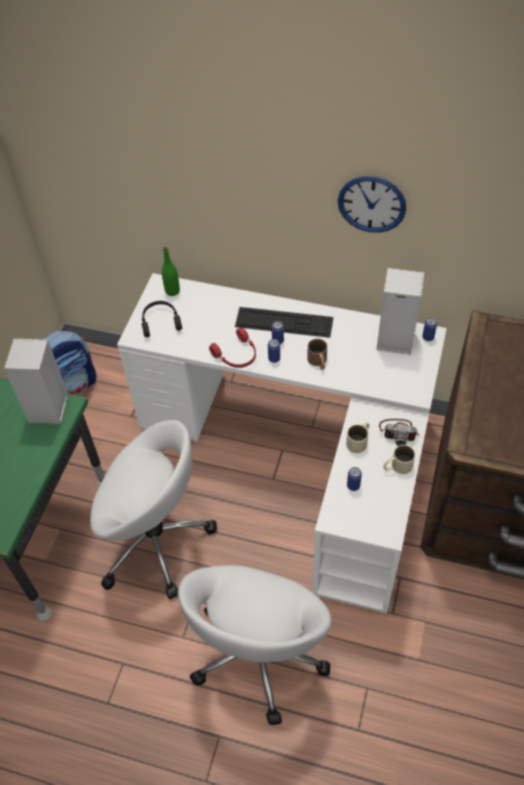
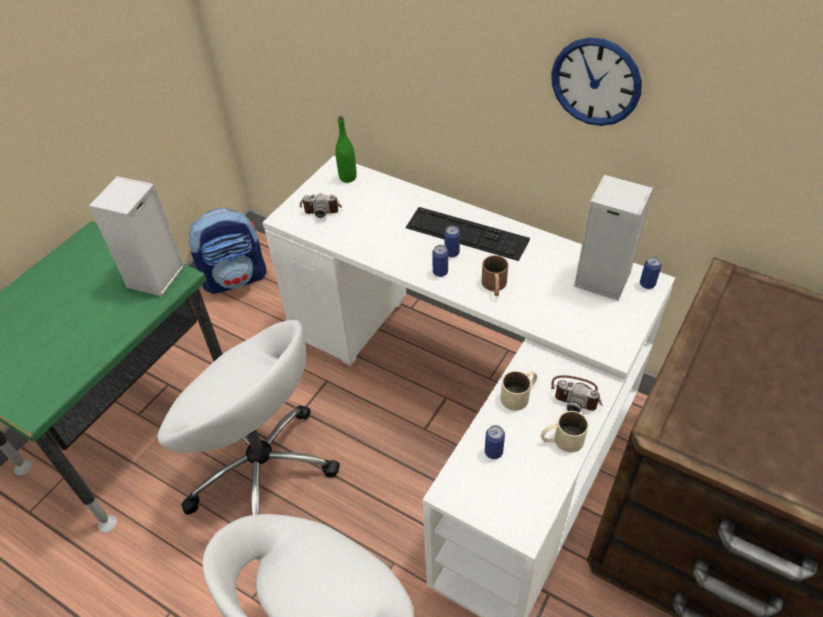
camera: 15 degrees right, 5 degrees down
black headphones [142,301,182,337] -> camera [299,193,342,218]
red headphones [209,328,256,368] -> none

